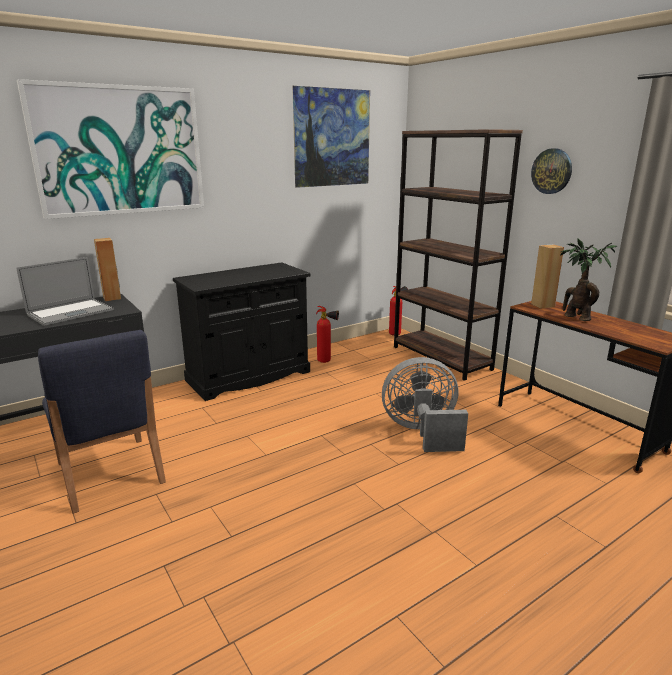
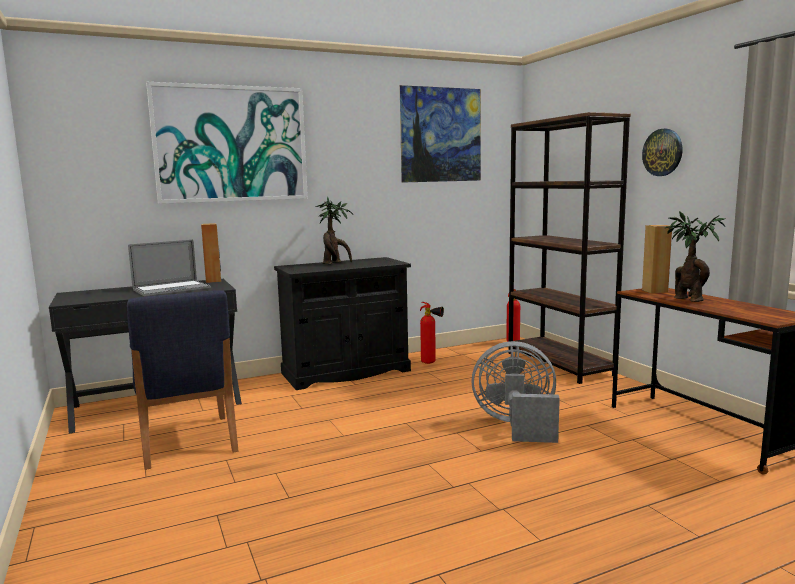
camera: 10 degrees right, 10 degrees down
none -> potted plant [316,197,353,264]

